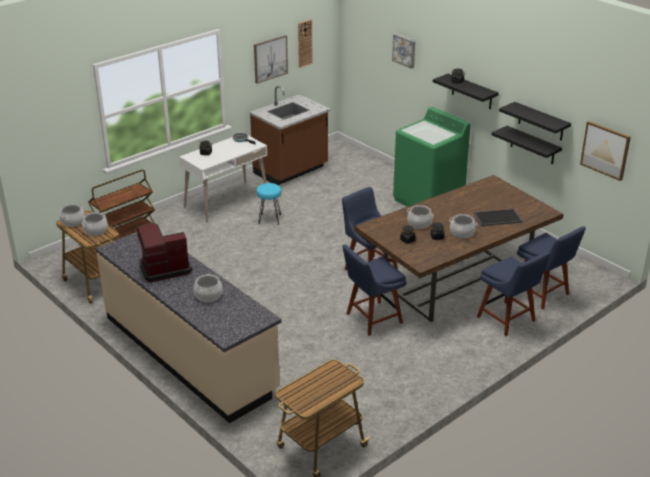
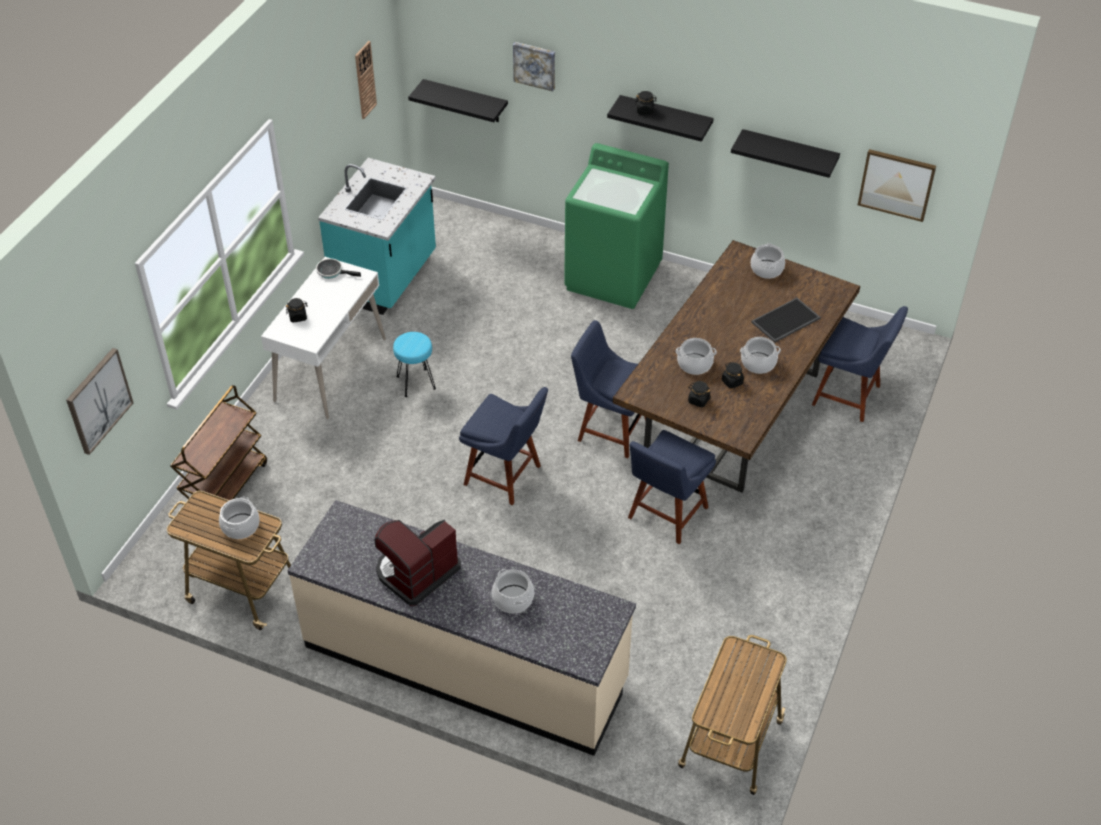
camera: 25 degrees left, 15 degrees up
cooking pot [59,204,85,227] -> cooking pot moved to [751,243,785,279]
brown counter [249,86,331,185] -> turquoise counter [318,158,436,315]
picture [254,35,288,84] -> picture moved to [66,348,133,455]
blue chair [477,251,551,336] -> blue chair moved to [459,387,548,505]
black shelf [492,126,562,164] -> black shelf moved to [408,79,508,122]

